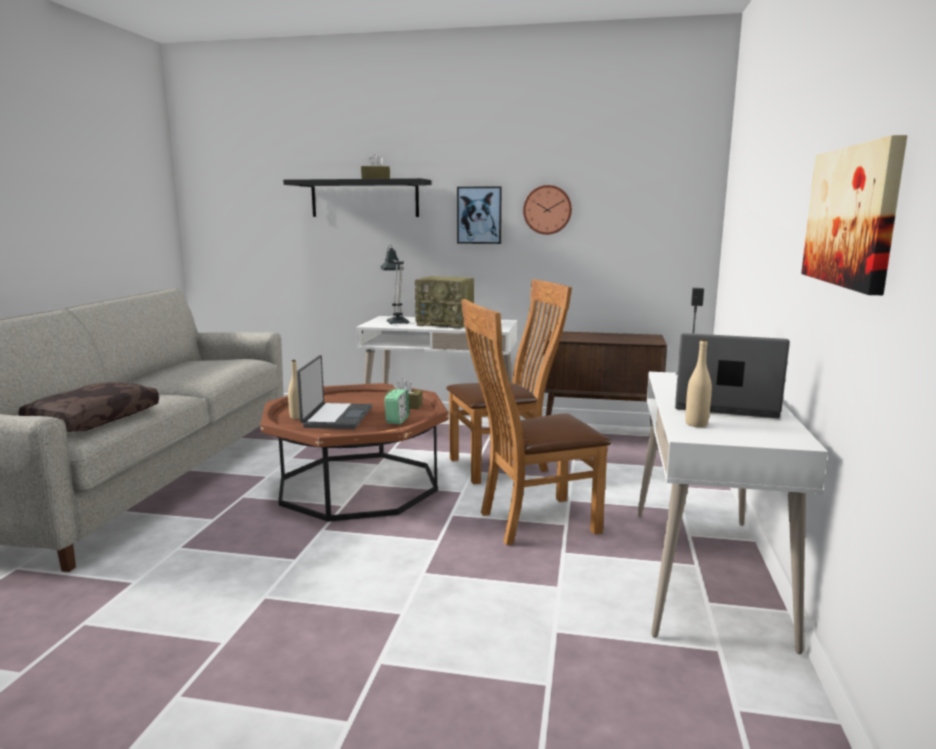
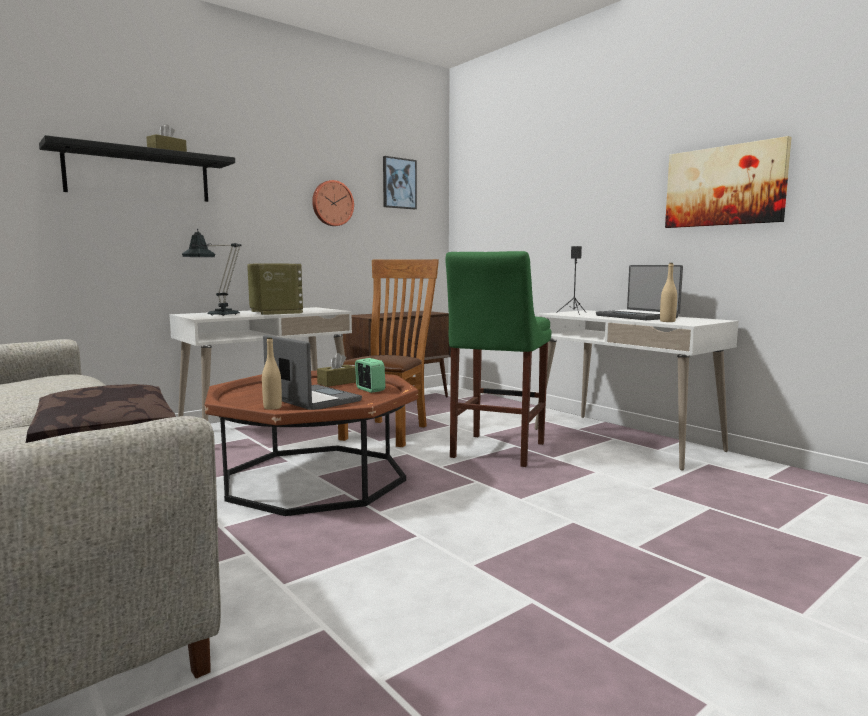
camera: 50 degrees left, 5 degrees down
radio [415,276,474,329] -> radio turned 90 degrees counterclockwise [247,263,303,315]
picture [457,186,502,244] -> picture moved to [383,156,417,209]
brown chair [461,299,611,545] -> green stool [445,251,552,467]
laptop [675,333,790,418] -> laptop turned 90 degrees counterclockwise [596,265,683,320]

